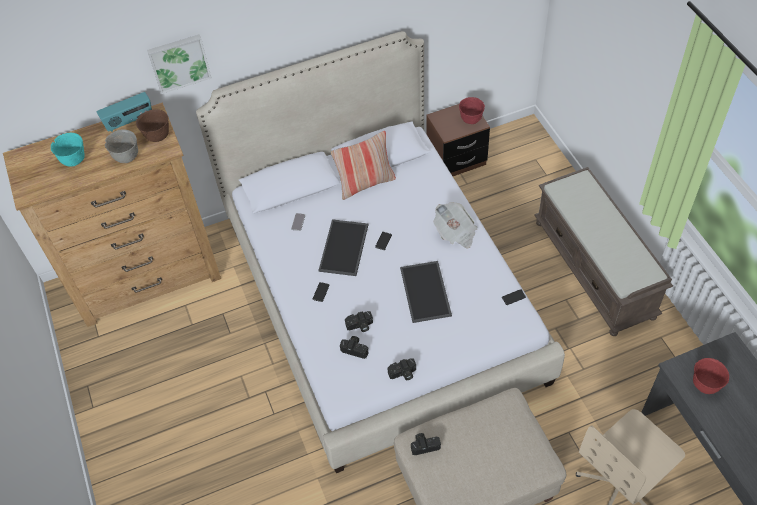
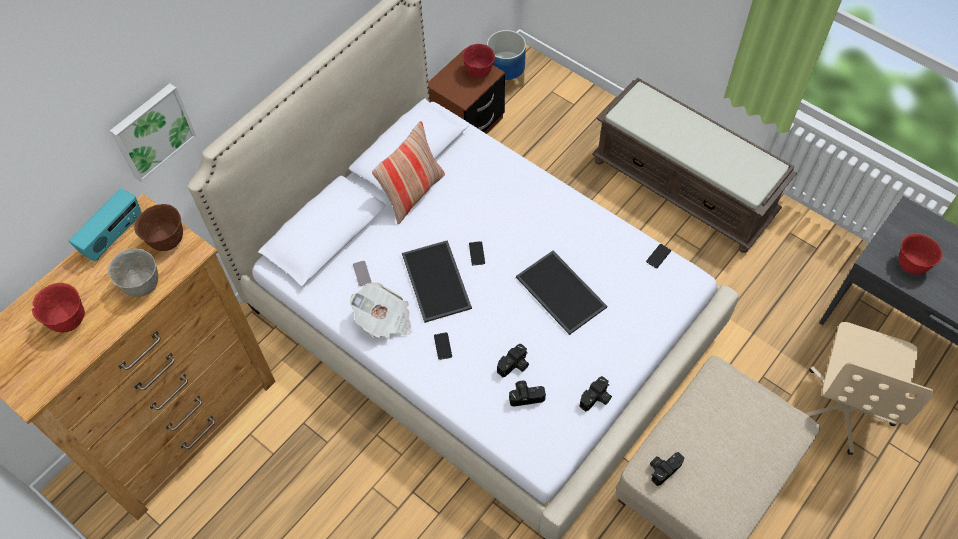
camera: 30 degrees left, 5 degrees up
turquoise bowl [51,133,85,167] -> red bowl [32,283,85,333]
newspaper [433,202,478,249] -> newspaper moved to [350,283,412,339]
none -> planter [487,30,526,86]

